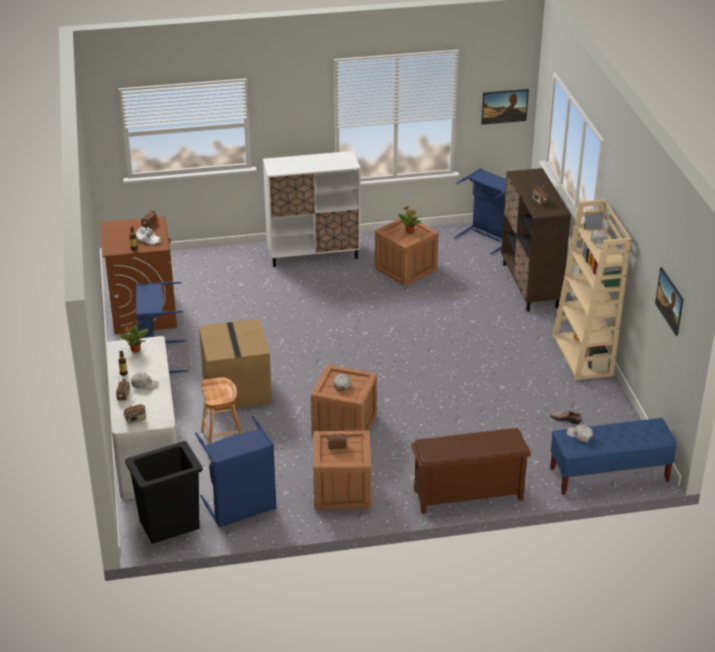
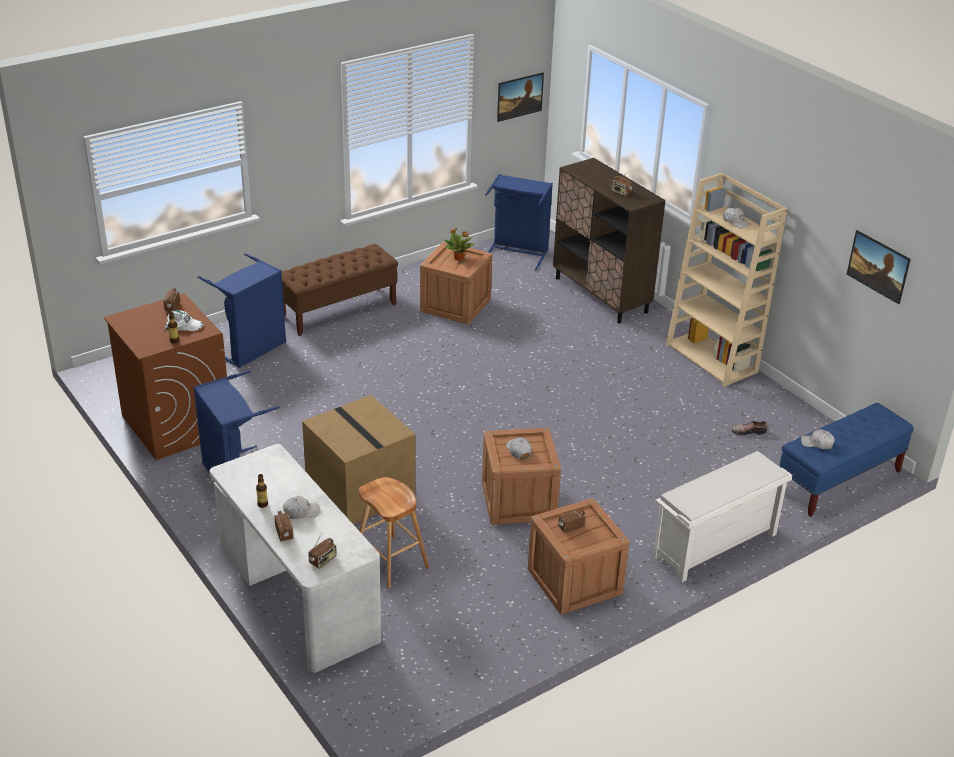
camera: 25 degrees left, 0 degrees up
potted plant [118,321,148,352] -> none
black trash can [125,441,203,544] -> none
blue laundry basket [195,415,277,528] -> blue laundry basket moved to [198,253,286,368]
white cabinet [263,151,361,267] -> brown bench [281,244,398,336]
brown shoe rack [411,428,531,513] -> white shoe rack [653,451,792,582]

